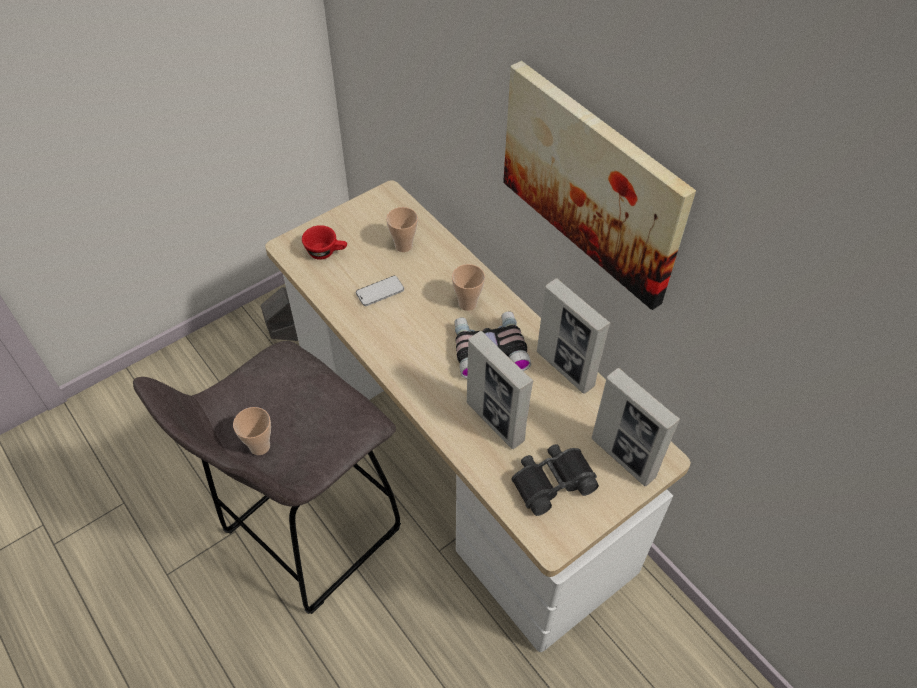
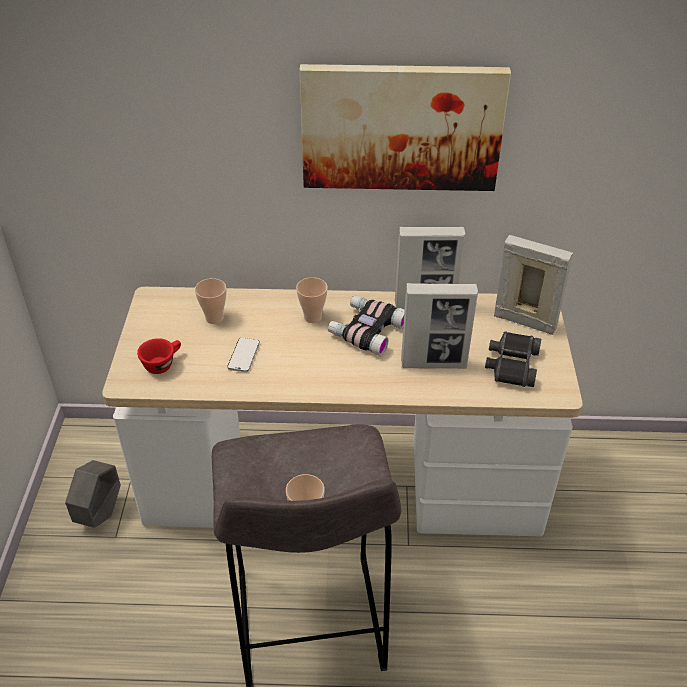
camera: 50 degrees left, 10 degrees down
picture frame [591,368,680,486] -> picture frame turned 150 degrees counterclockwise [494,235,573,335]

